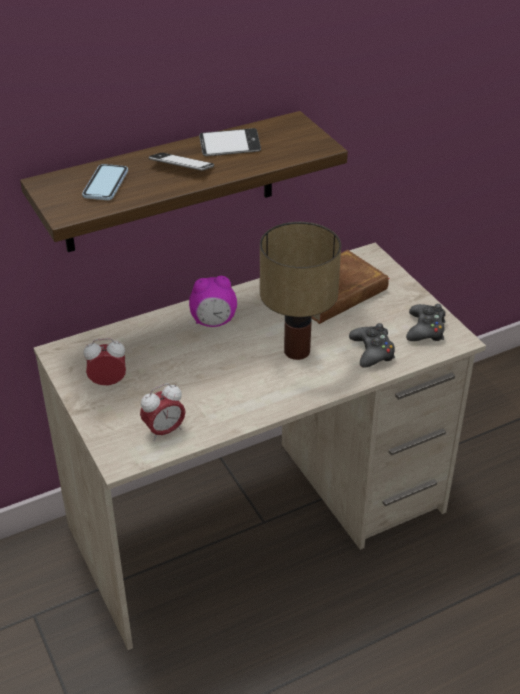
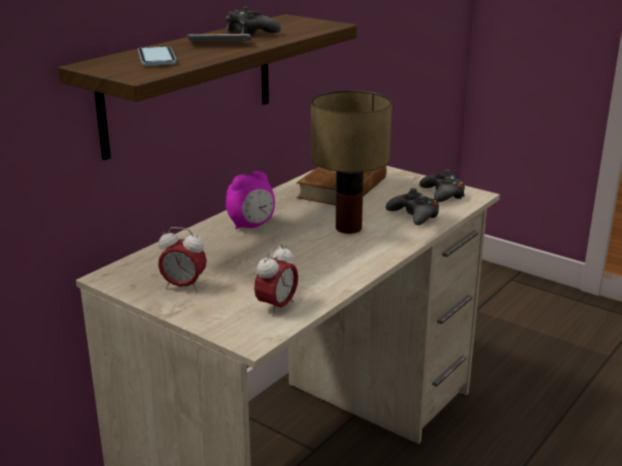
camera: 25 degrees left, 15 degrees down
alarm clock [83,338,126,385] -> alarm clock turned 135 degrees counterclockwise [158,227,207,292]
phone [199,128,261,156] -> black game controller [226,7,281,36]

